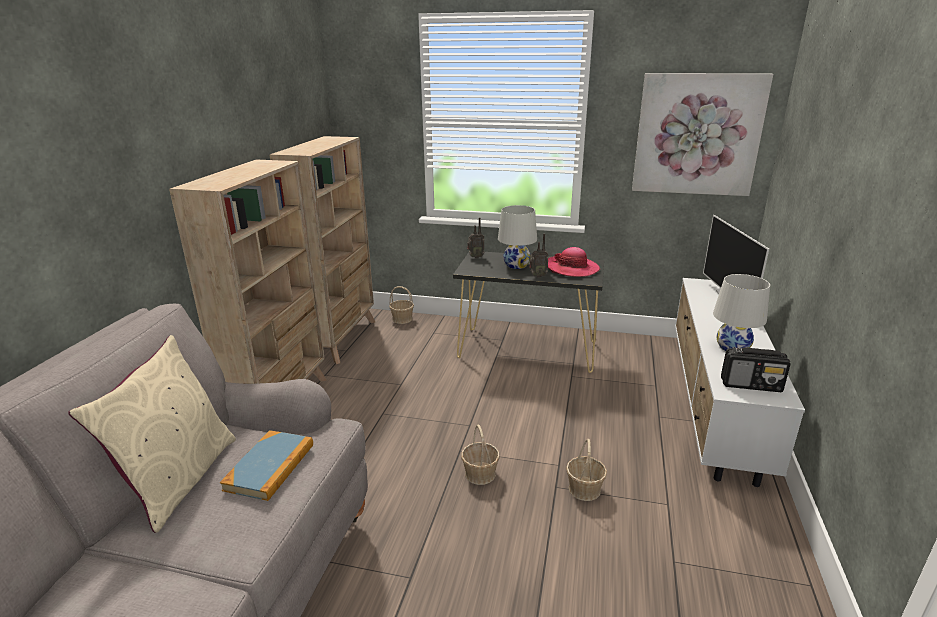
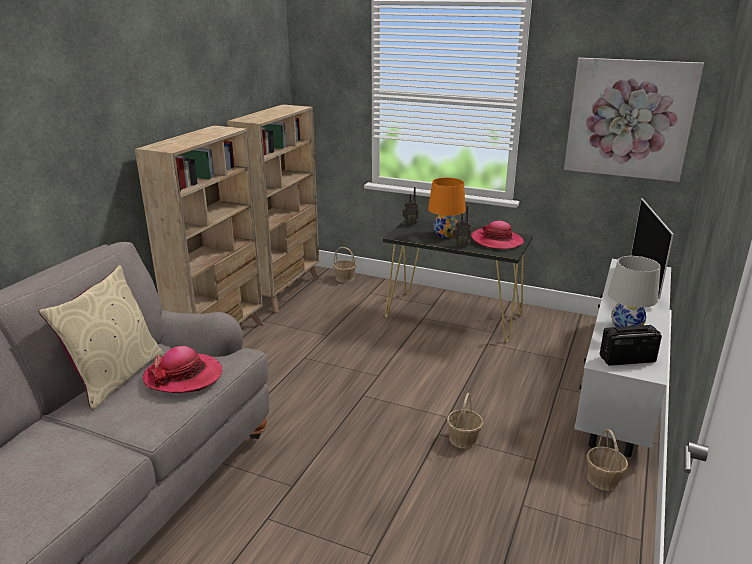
camera: 10 degrees right, 0 degrees up
book [220,430,313,501] -> hat [143,346,222,393]
basket [461,424,500,485] -> basket moved to [586,429,628,491]
white table lamp [498,205,537,269] -> orange table lamp [428,178,466,238]
radio [721,347,790,392] -> radio turned 150 degrees clockwise [600,325,662,366]

